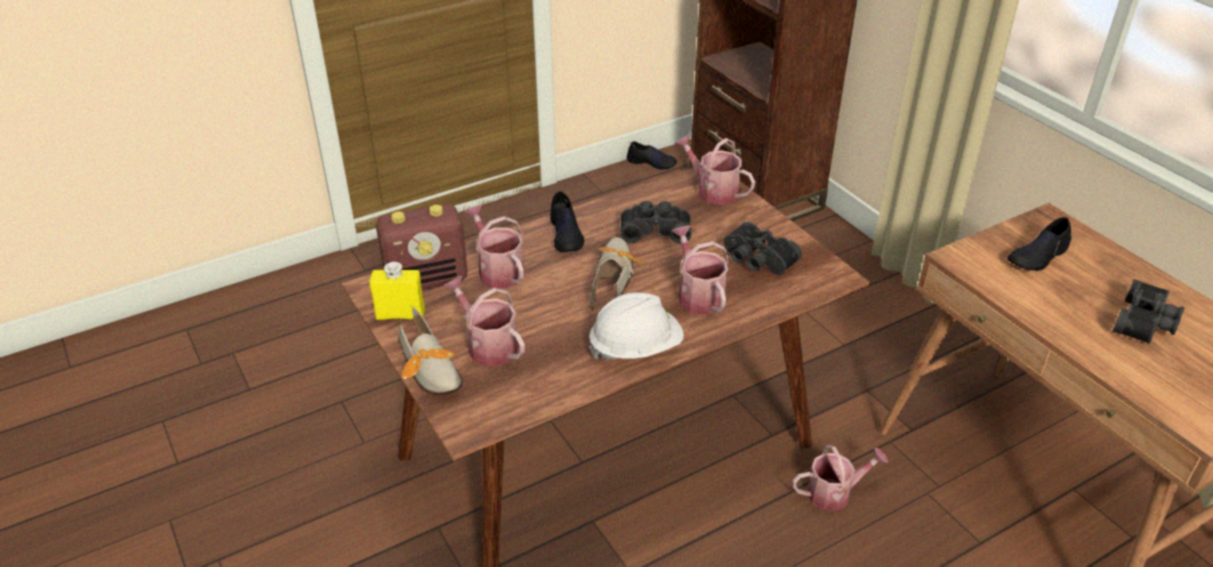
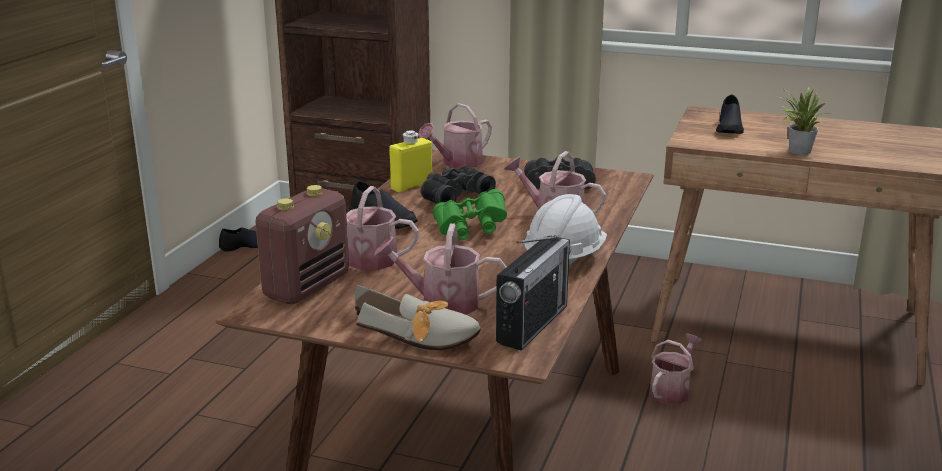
camera: 40 degrees left, 15 degrees down
yellow bottle [369,262,425,320] -> yellow bottle moved to [389,130,432,192]
shoe [591,237,646,310] -> green binoculars [433,189,507,240]
watering can [674,134,755,205] -> watering can turned 45 degrees counterclockwise [418,103,492,168]
black binoculars [1113,279,1185,344] -> none
none -> radio [496,235,571,351]
none -> potted plant [781,87,830,155]

